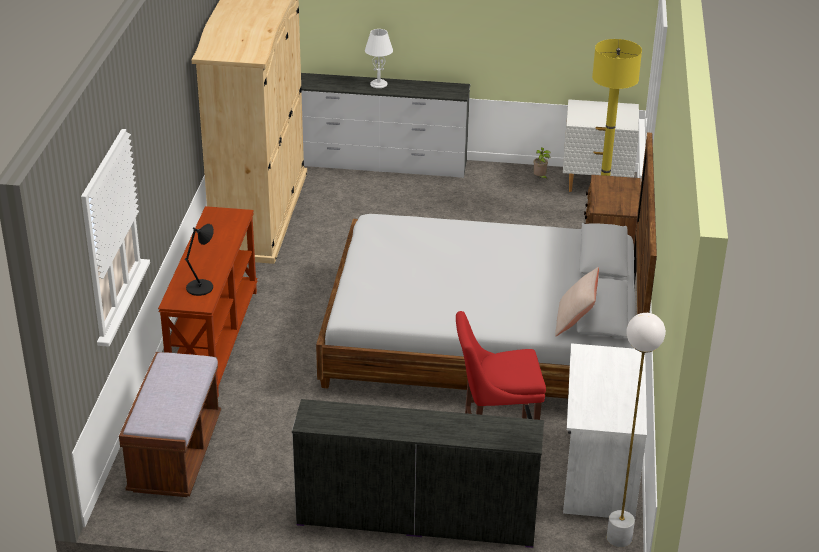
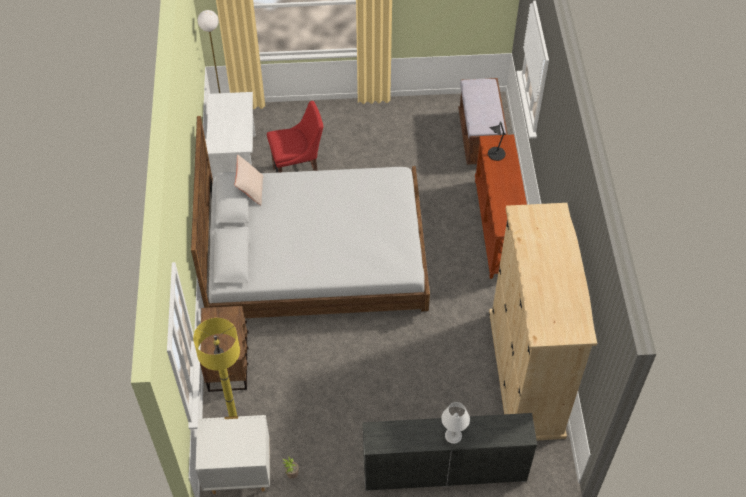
camera: 170 degrees right, 20 degrees up
purple dresser [292,399,544,548] -> none

